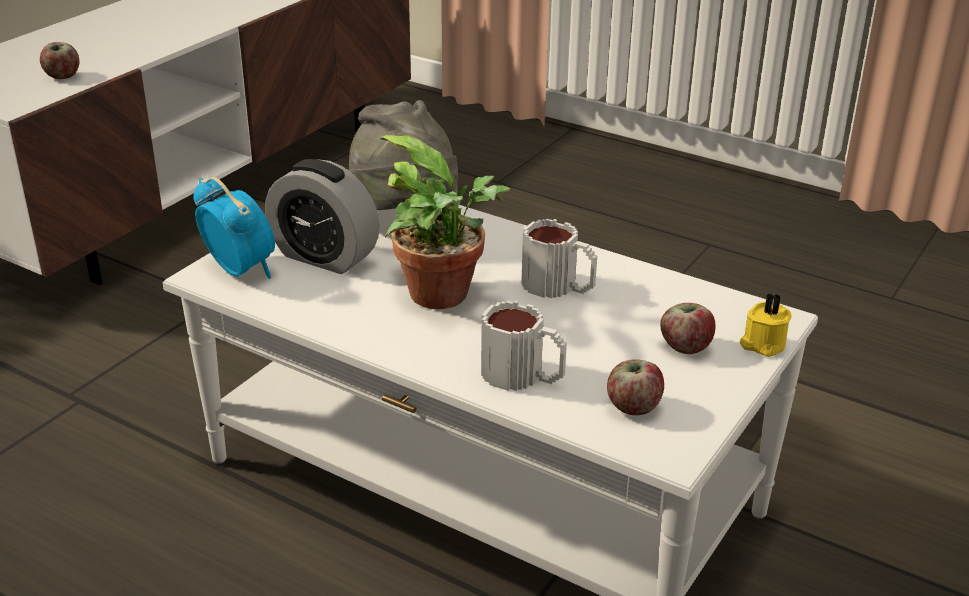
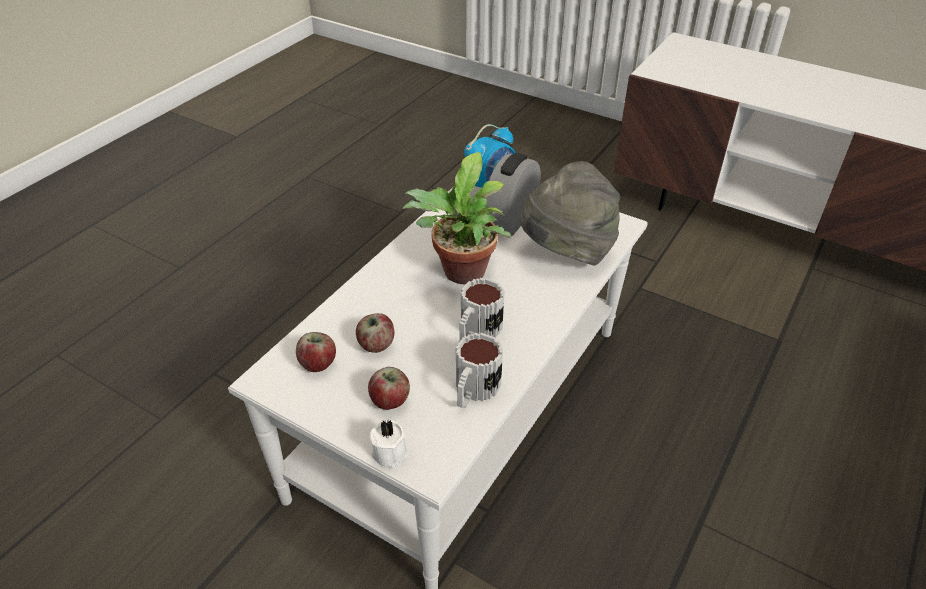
camera: 90 degrees right, 10 degrees up
apple [40,42,80,79] -> apple moved to [356,313,395,353]
mug [481,301,567,391] -> mug moved to [456,333,503,408]
yellow candle [740,293,792,357] -> white candle [369,420,409,469]

